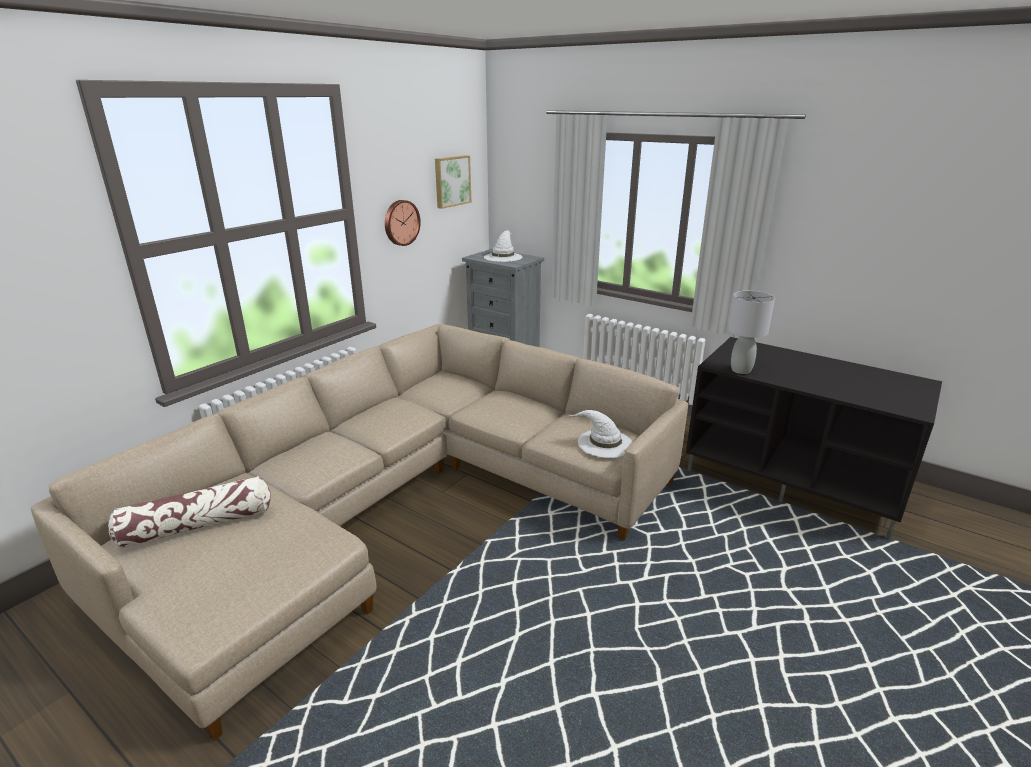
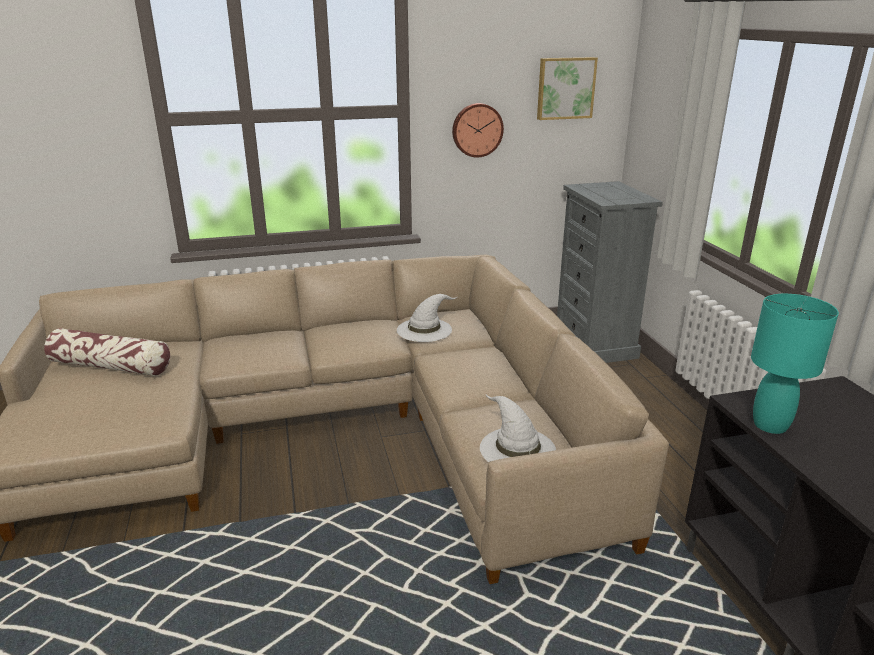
camera: 40 degrees right, 0 degrees up
white hat [484,230,522,262] -> white hat moved to [397,294,457,342]
grey table lamp [728,291,775,374] -> turquoise table lamp [751,294,839,434]

